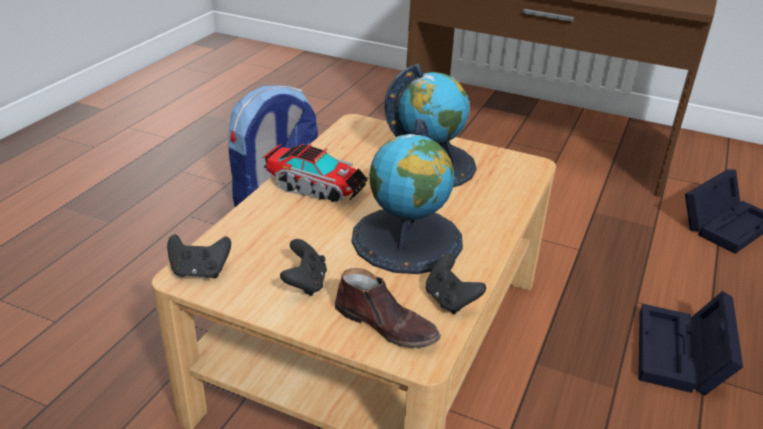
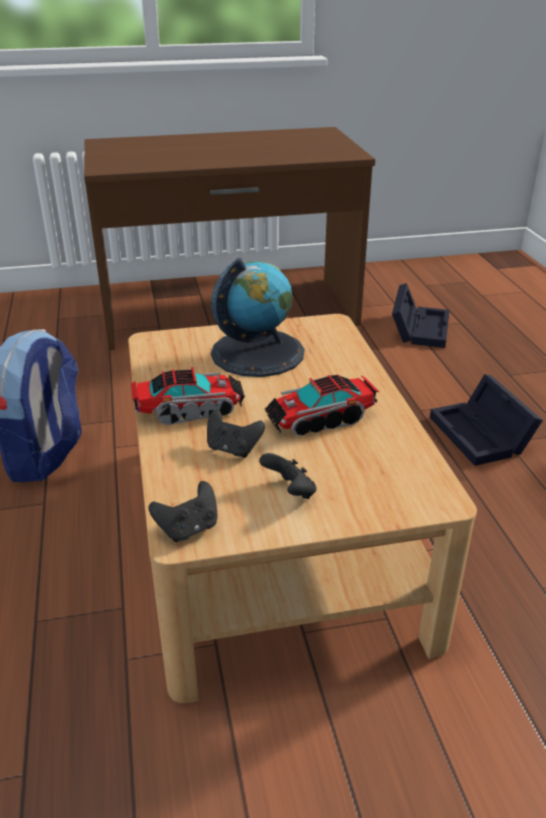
camera: 35 degrees left, 0 degrees up
brown shoe [335,268,441,348] -> none
globe [352,118,463,274] -> toy truck [264,375,379,436]
black game controller [426,254,486,314] -> black game controller moved to [207,410,265,458]

